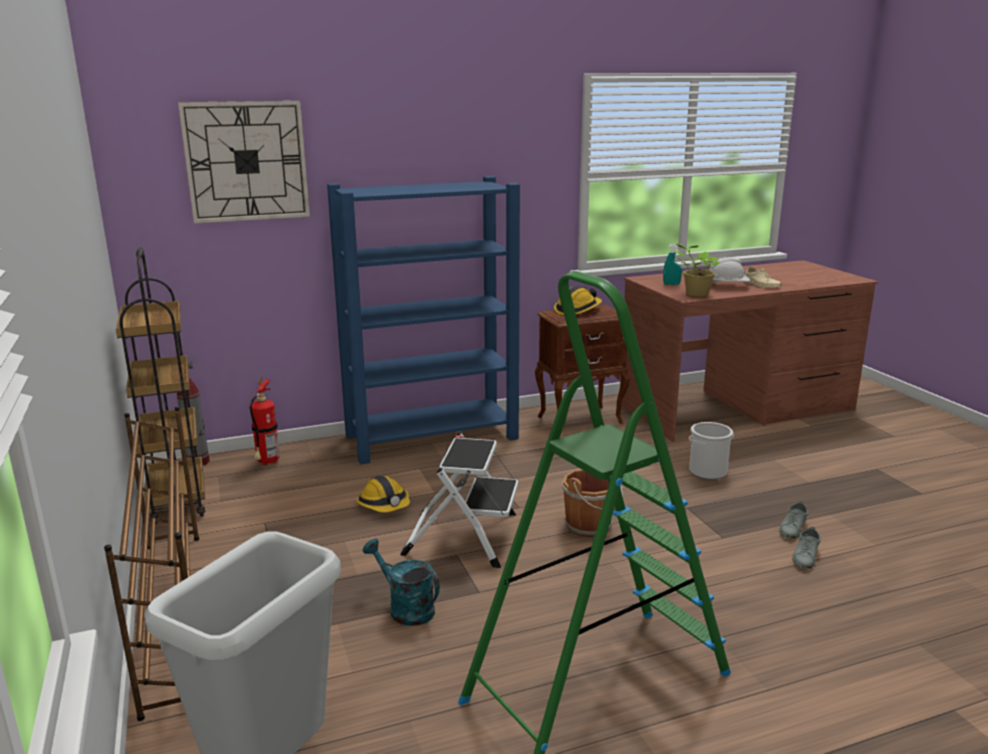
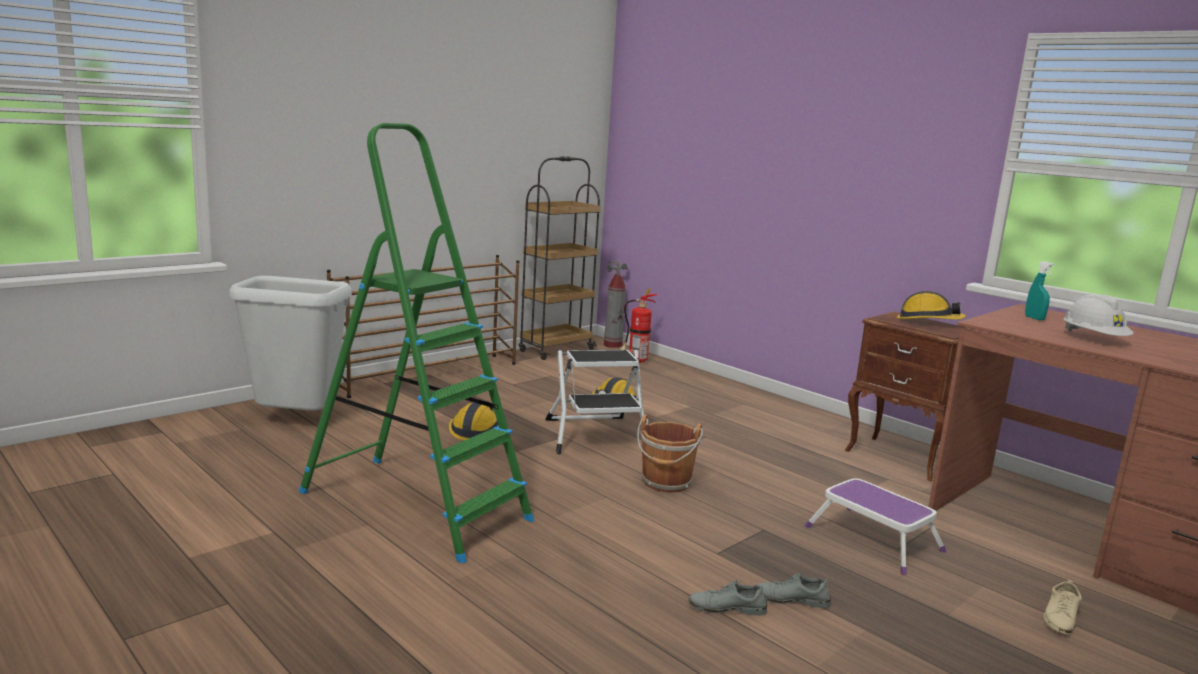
camera: 65 degrees right, 5 degrees down
wall clock [178,101,310,223] -> none
blue bookcase [327,176,520,464] -> none
turquoise watering can [363,539,440,626] -> hard hat [449,401,498,440]
potted plant [675,243,720,297] -> none
bucket [689,422,734,480] -> purple step ladder [804,478,946,575]
beige shoe [743,266,781,288] -> beige shoe moved to [1043,580,1082,634]

